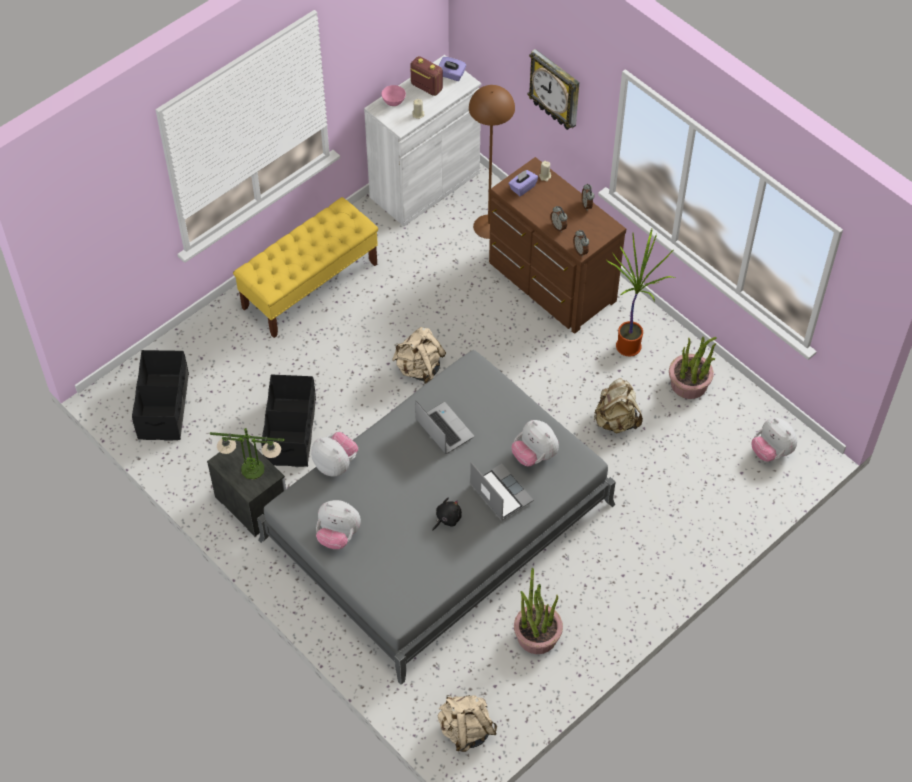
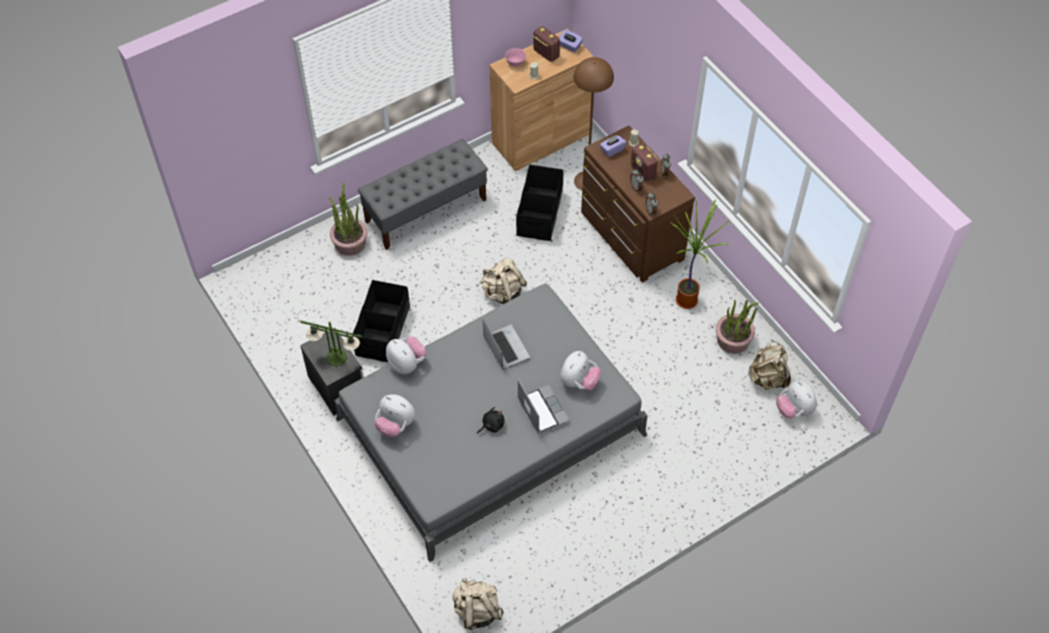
camera: 10 degrees right, 0 degrees up
black storage box [132,350,189,441] -> black storage box moved to [516,165,563,241]
yellow bench [233,197,378,338] -> grey bench [358,139,488,250]
white cabinet [364,55,481,226] -> brown cabinet [489,29,594,171]
plush toy [511,420,559,466] -> plush toy turned 120 degrees counterclockwise [560,351,601,390]
potted plant [514,567,563,654] -> potted plant moved to [329,183,367,256]
wall clock [527,49,579,130] -> none
beige backpack [593,378,643,434] -> beige backpack moved to [747,341,791,389]
none -> radio [631,143,659,181]

